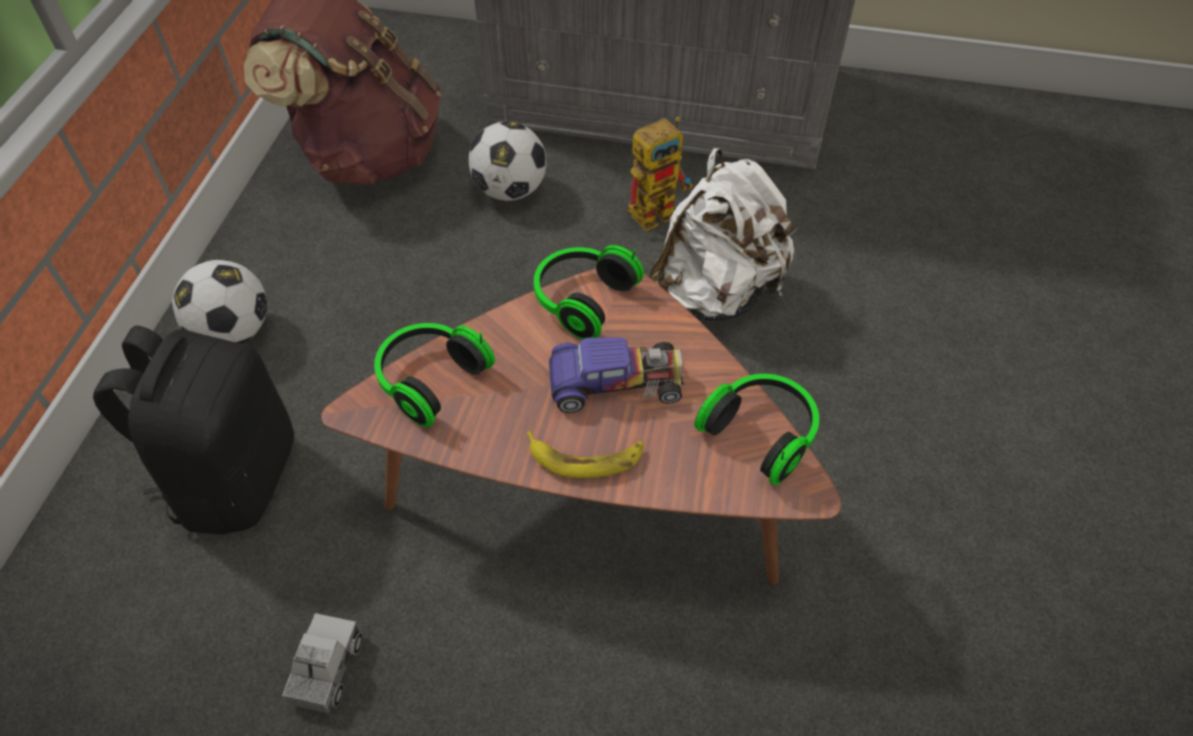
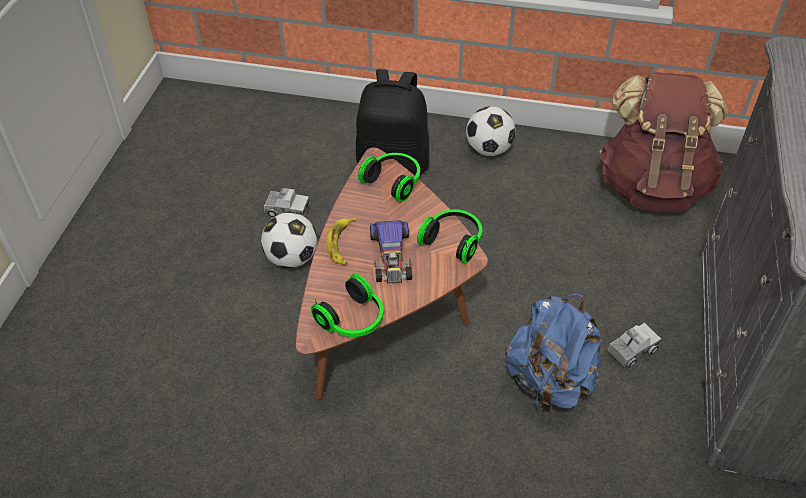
camera: 90 degrees right, 5 degrees down
football [469,121,546,201] -> football moved to [261,212,317,268]
toy robot [628,117,693,231] -> toy truck [607,323,661,368]
white backpack [648,148,797,321] -> blue backpack [505,293,602,412]

